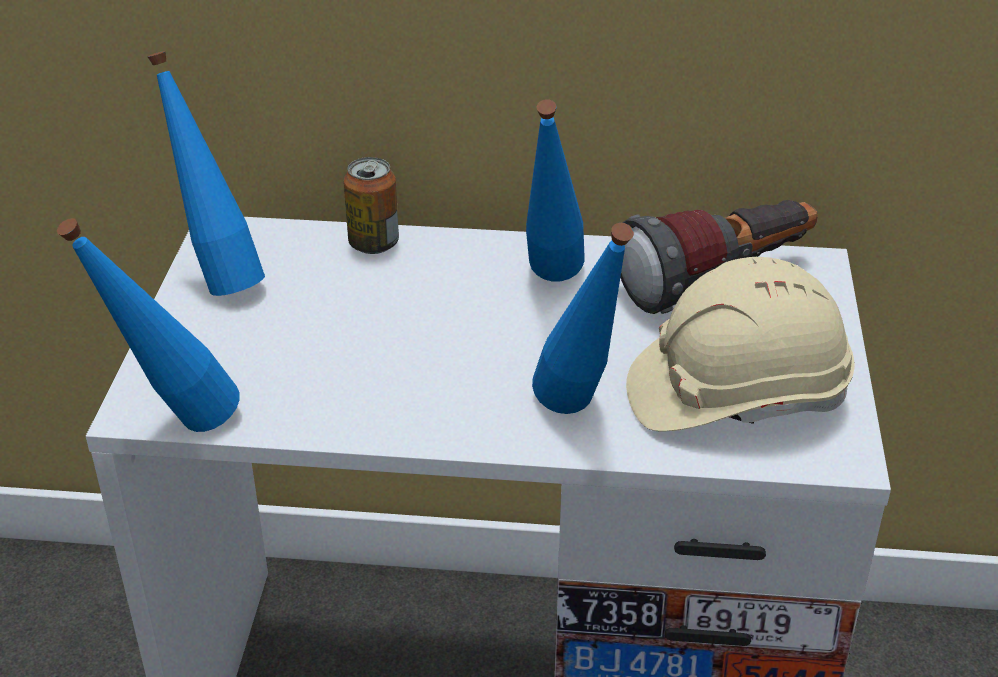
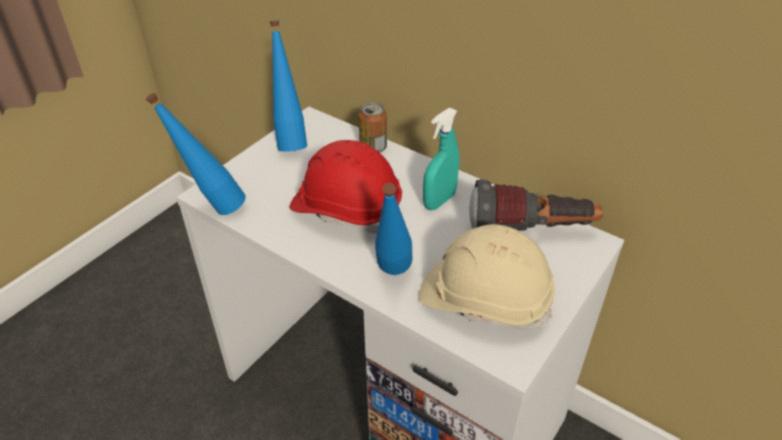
camera: 30 degrees right, 5 degrees up
blue bottle [526,99,584,281] -> turquoise spray bottle [423,107,459,210]
none -> red hard hat [289,140,402,234]

